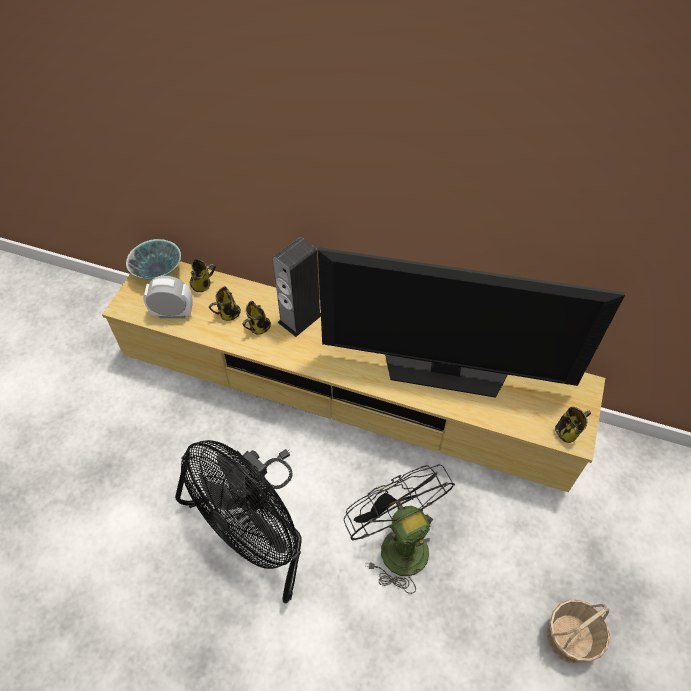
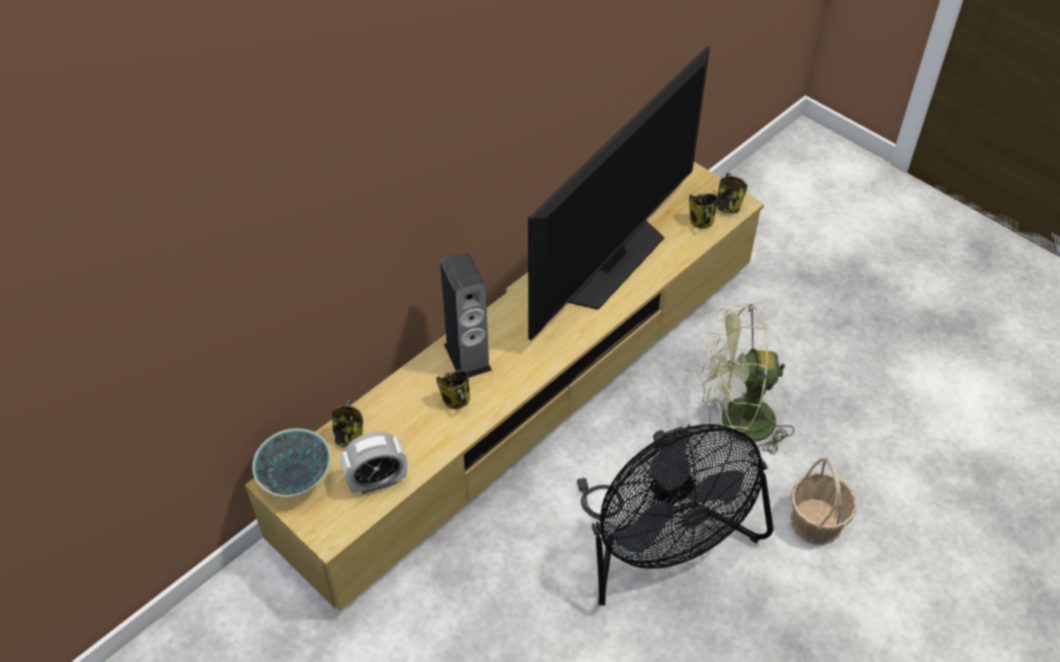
camera: 65 degrees left, 5 degrees down
alarm clock [143,276,193,318] -> alarm clock turned 135 degrees counterclockwise [340,432,407,494]
mug [209,286,241,321] -> mug moved to [689,193,717,229]
black fan [344,464,455,594] -> green fan [701,304,794,459]
basket [547,600,610,663] -> basket moved to [790,458,857,545]

